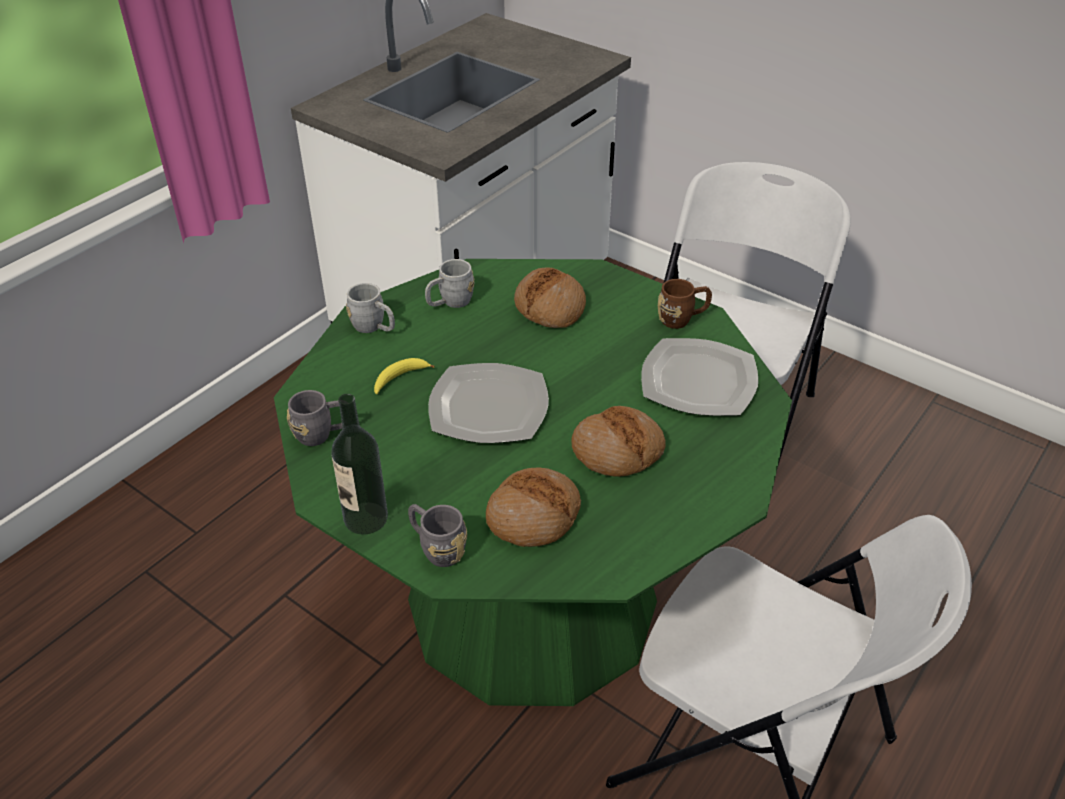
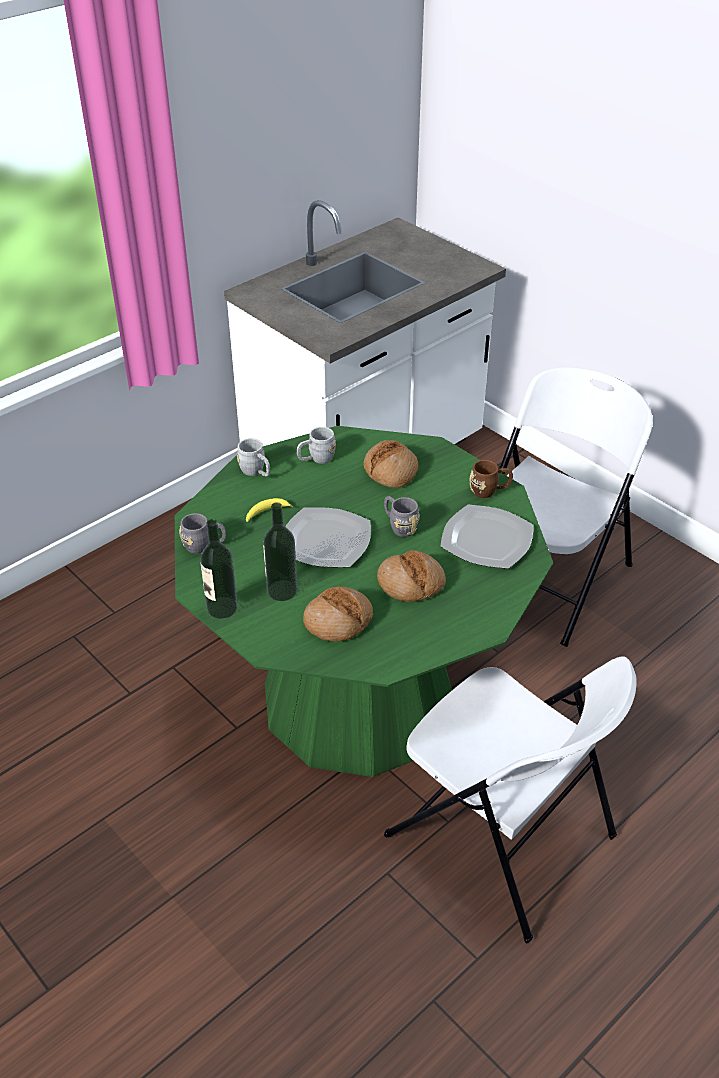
camera: 10 degrees right, 0 degrees up
grey mug [408,504,467,567] -> grey mug moved to [384,496,420,537]
none -> bottle [263,502,297,601]

